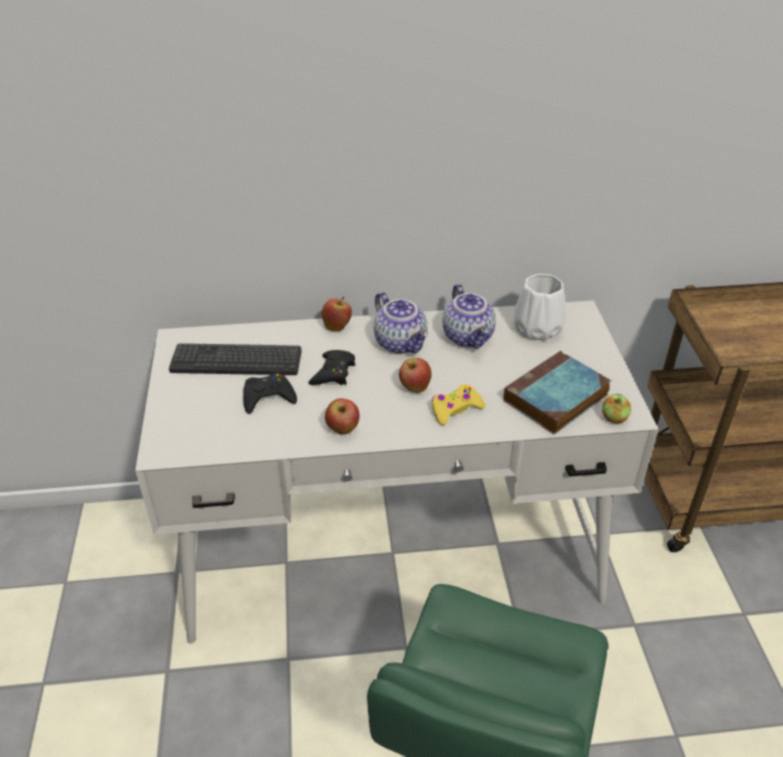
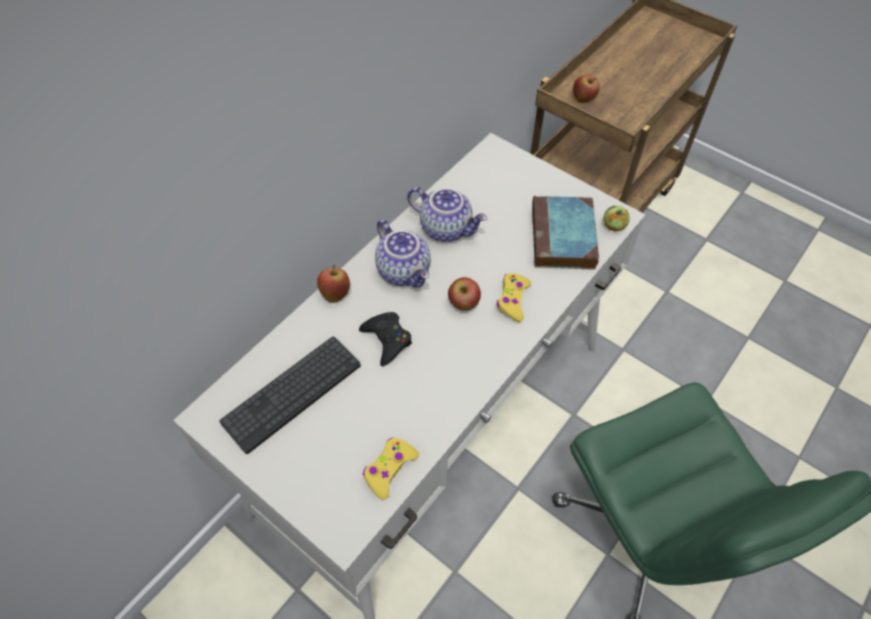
camera: 45 degrees left, 15 degrees up
black game controller [243,373,297,414] -> none
apple [325,398,360,435] -> apple moved to [573,74,600,103]
teapot [374,292,428,354] -> teapot turned 45 degrees clockwise [375,219,431,288]
white vase [514,274,566,341] -> none
none -> yellow game controller [363,438,419,500]

